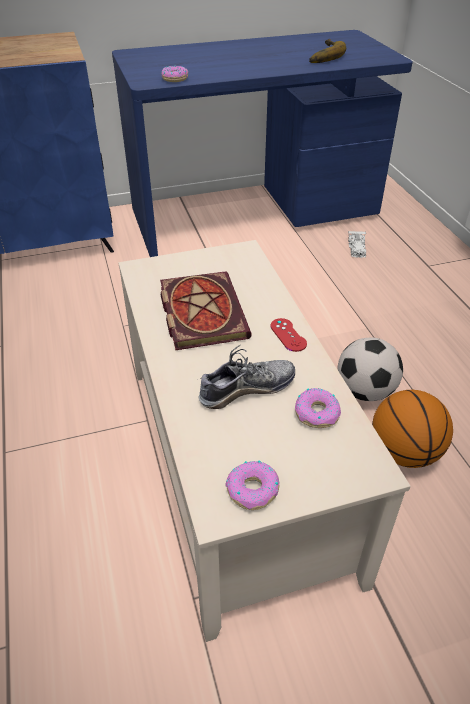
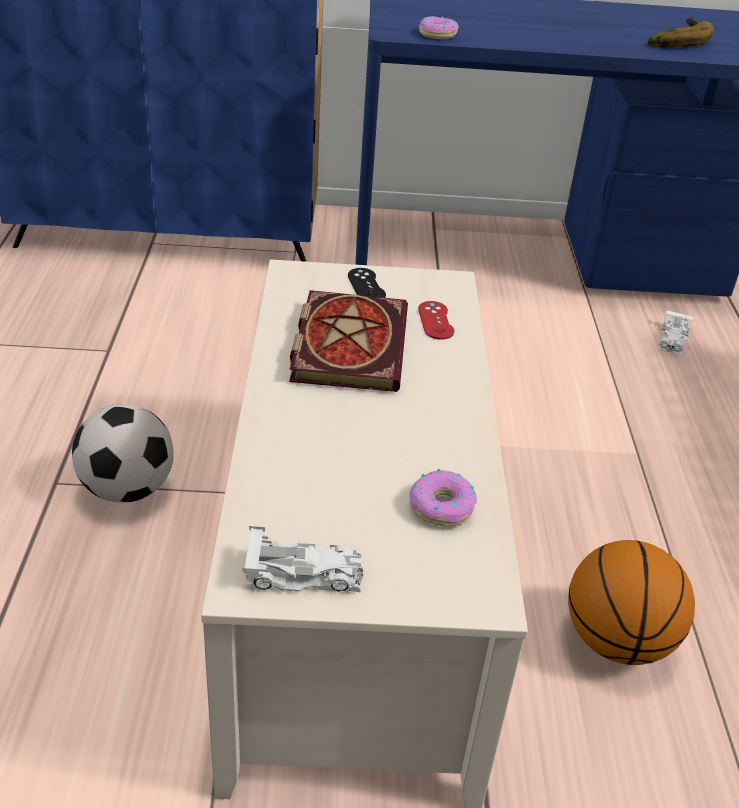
camera: 15 degrees right, 5 degrees down
shoe [198,345,295,409] -> none
donut [225,461,279,510] -> white toy car [242,526,364,592]
red game controller [270,318,307,352] -> red game controller moved to [418,301,454,340]
football [337,338,403,401] -> football moved to [72,404,174,503]
none -> black game controller [348,268,386,298]

